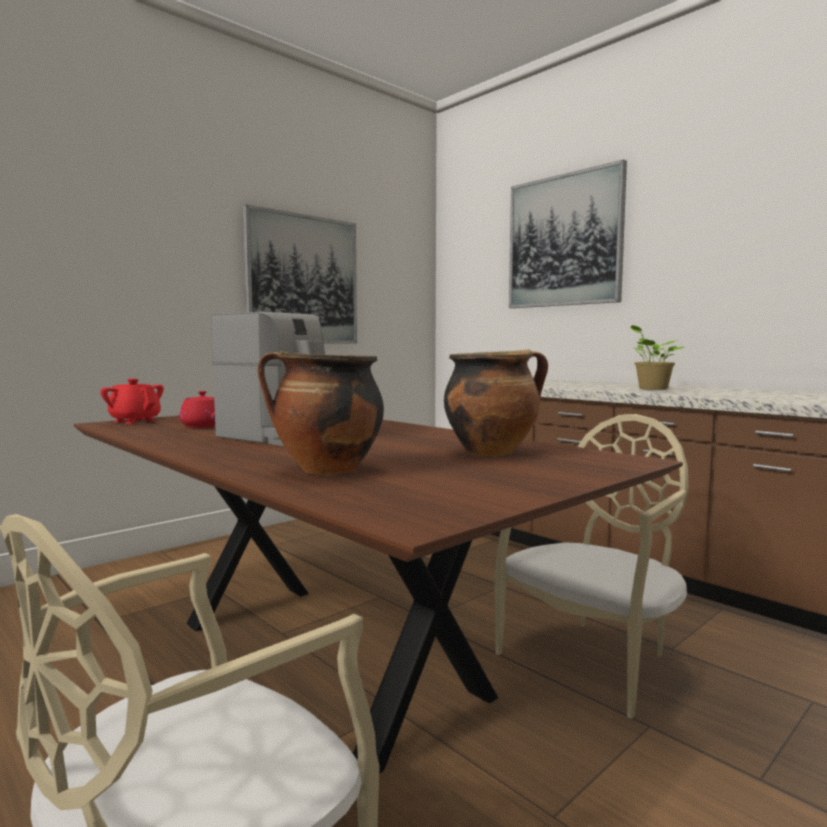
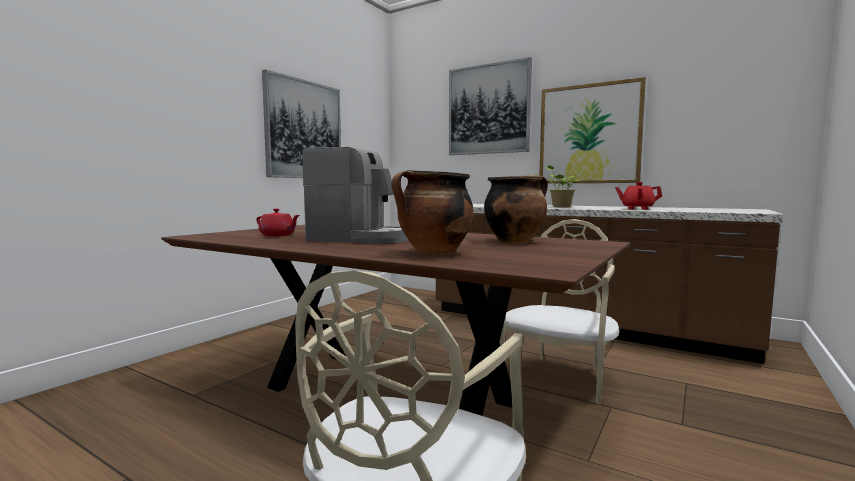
camera: 15 degrees left, 0 degrees up
red teapot [100,379,164,424] -> red teapot moved to [615,182,662,210]
none -> picture [539,77,646,184]

